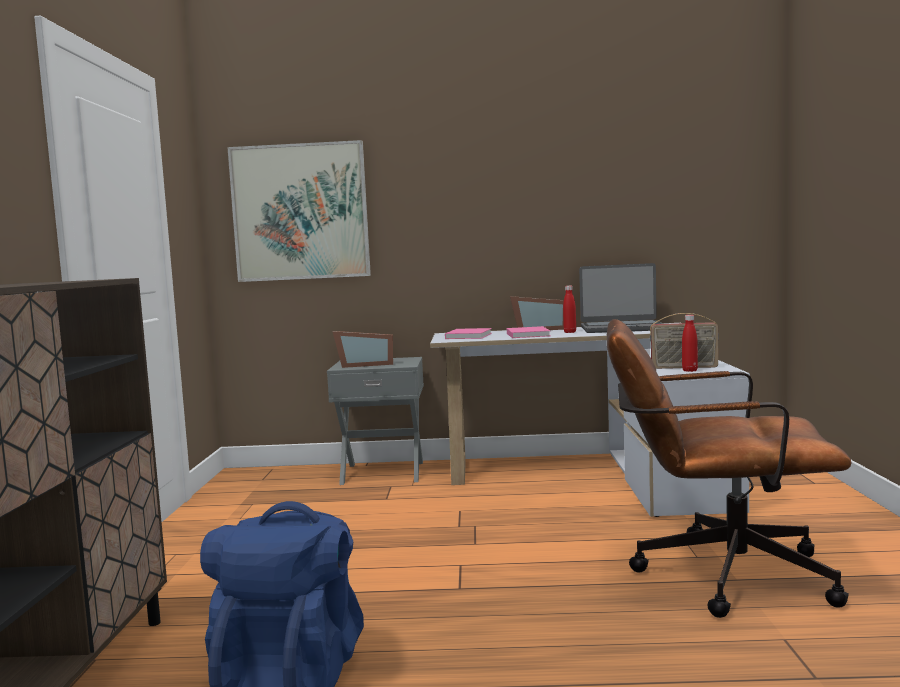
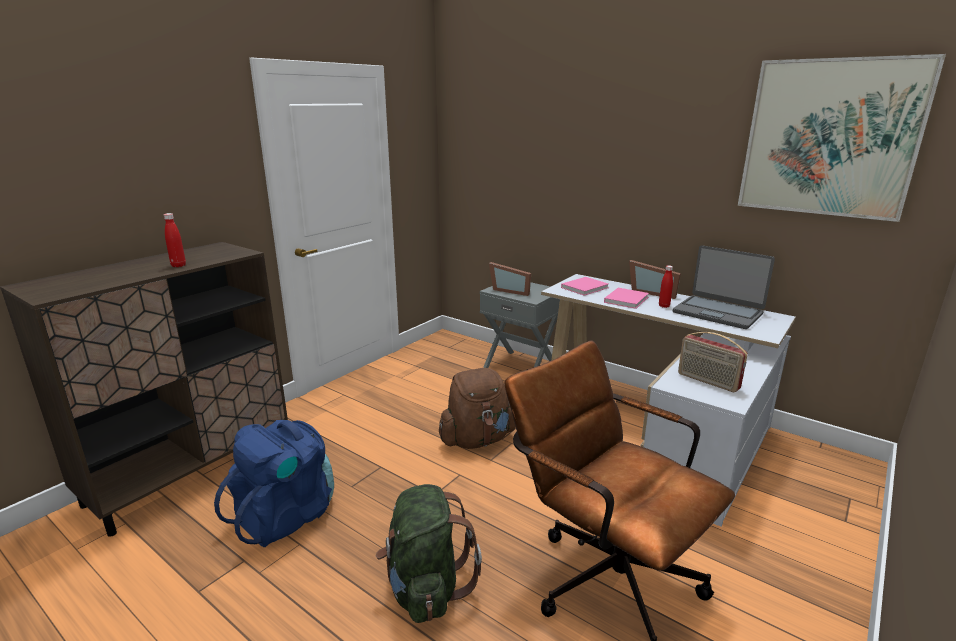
camera: 35 degrees right, 15 degrees up
picture [227,140,371,282] -> picture moved to [738,54,946,222]
red bottle [682,315,698,372] -> red bottle moved to [164,213,186,267]
none -> green backpack [376,484,482,623]
none -> brown backpack [439,368,516,449]

